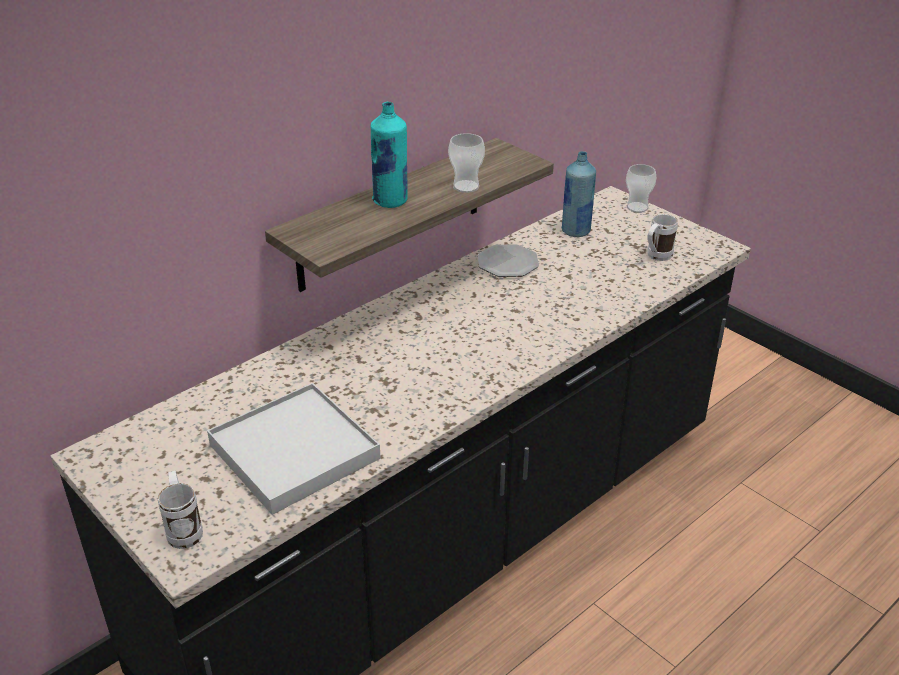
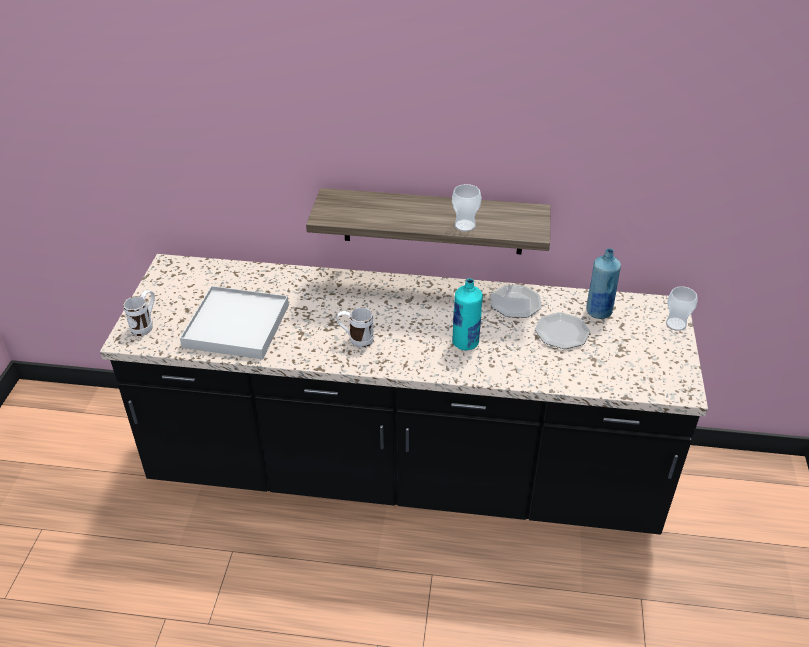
camera: 50 degrees right, 5 degrees up
turquoise bottle [371,102,408,208] -> turquoise bottle moved to [452,278,483,350]
white mug [647,214,678,261] -> white mug moved to [337,307,374,348]
none -> plate [535,312,590,349]

